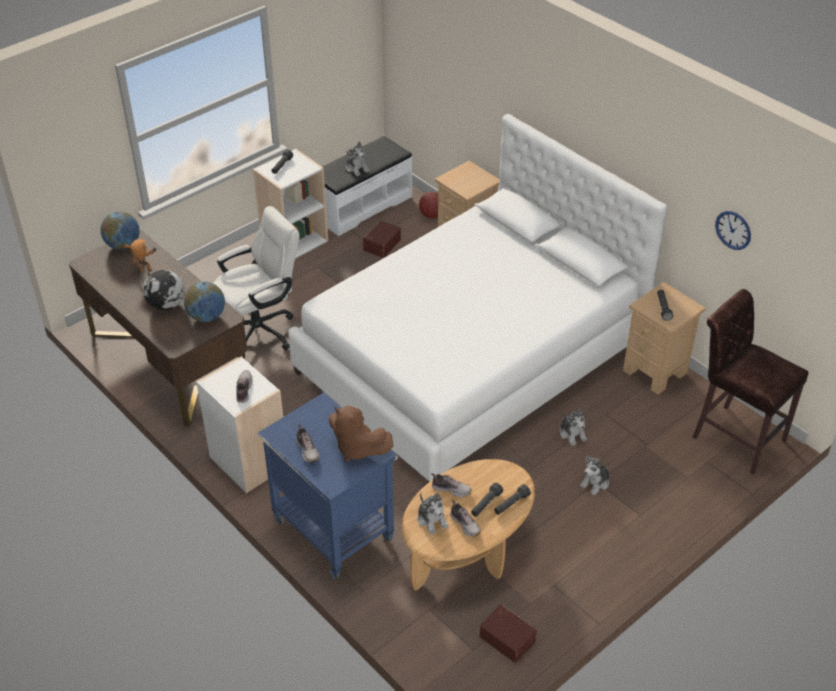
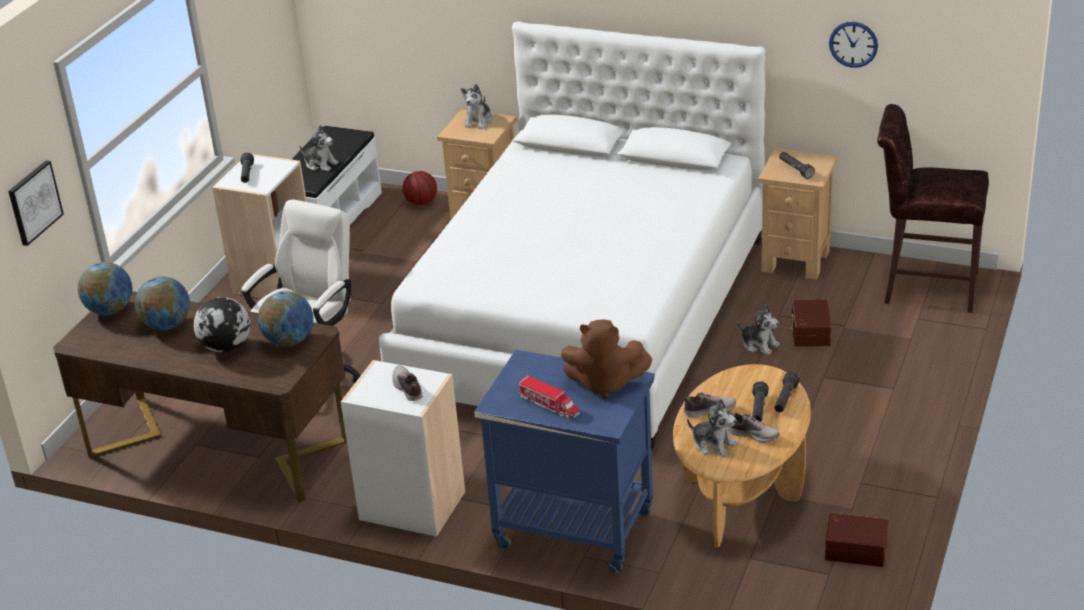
camera: 25 degrees left, 10 degrees down
toy robot [124,239,156,272] -> globe [135,276,190,330]
shoe [296,424,319,462] -> toy truck [519,376,580,419]
brown storage box [363,221,401,258] -> brown storage box moved to [790,300,831,347]
plush toy [580,455,610,495] -> plush toy moved to [461,84,493,129]
none -> picture [8,160,64,246]

